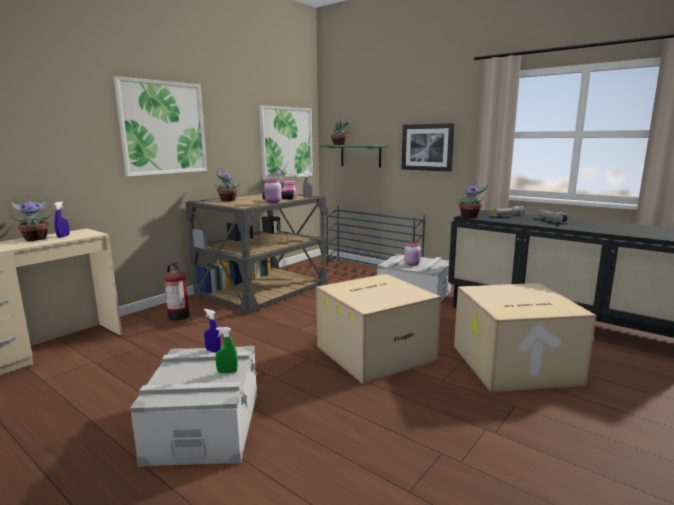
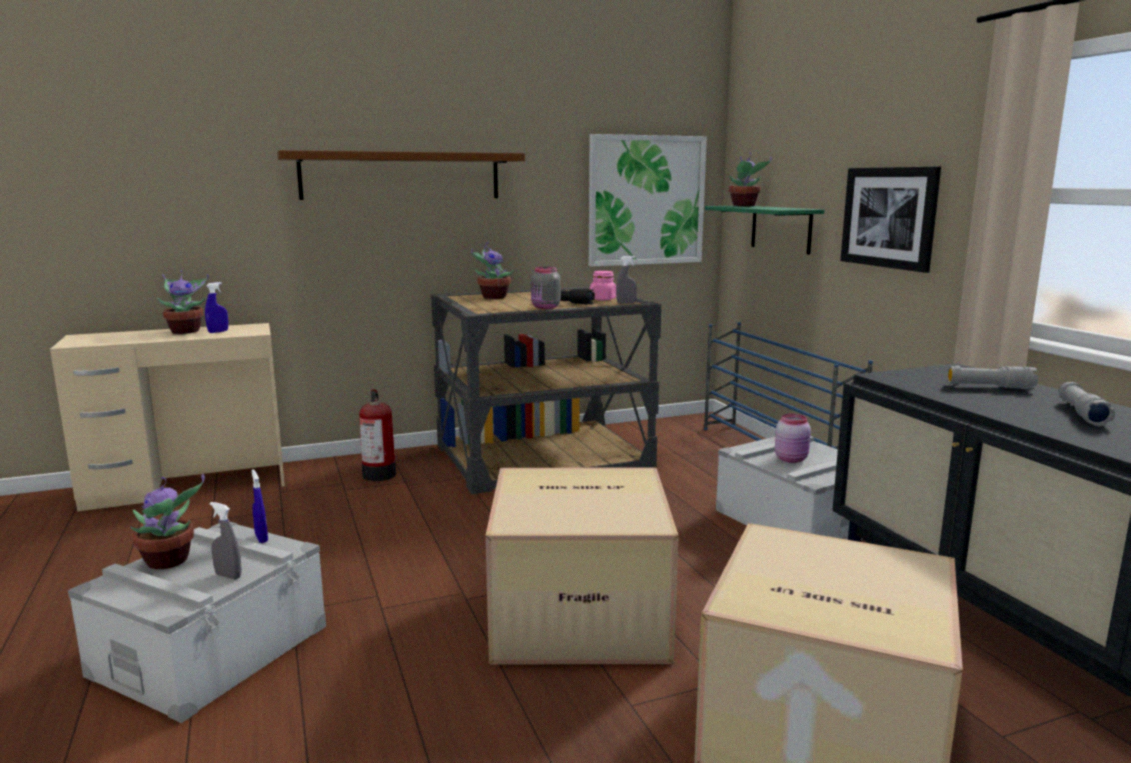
camera: 30 degrees right, 0 degrees up
picture [114,76,207,177] -> brown shelf [277,150,525,200]
green spray bottle [215,327,238,373] -> grey spray bottle [210,502,242,579]
pink jar [264,179,282,203] -> grey jar [531,267,561,309]
potted plant [457,181,488,218] -> potted plant moved to [131,474,205,569]

